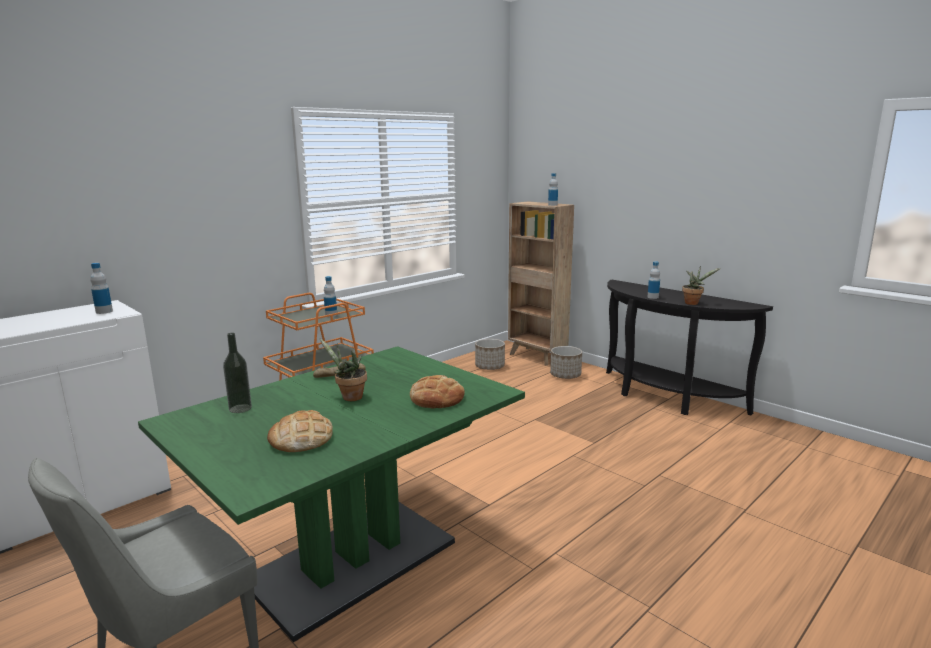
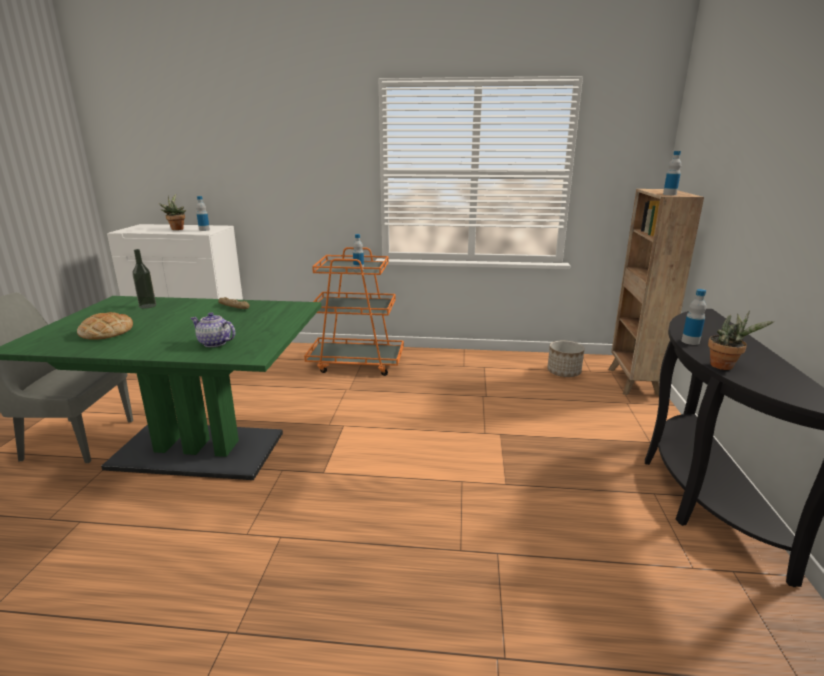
camera: 50 degrees right, 5 degrees up
potted plant [319,338,367,401] -> potted plant moved to [159,194,186,230]
bread [410,375,465,408] -> teapot [190,312,235,347]
planter [550,346,582,379] -> none

